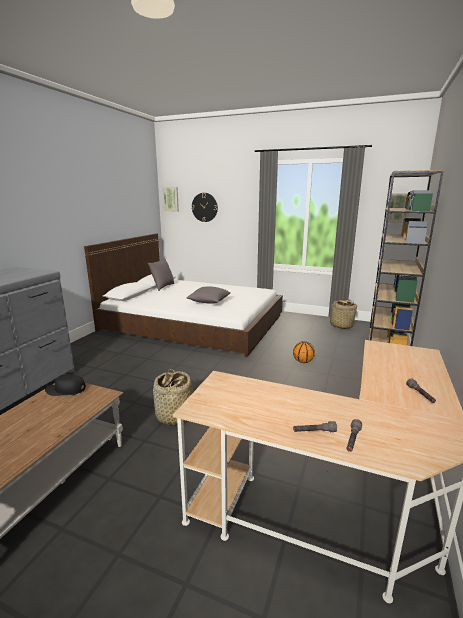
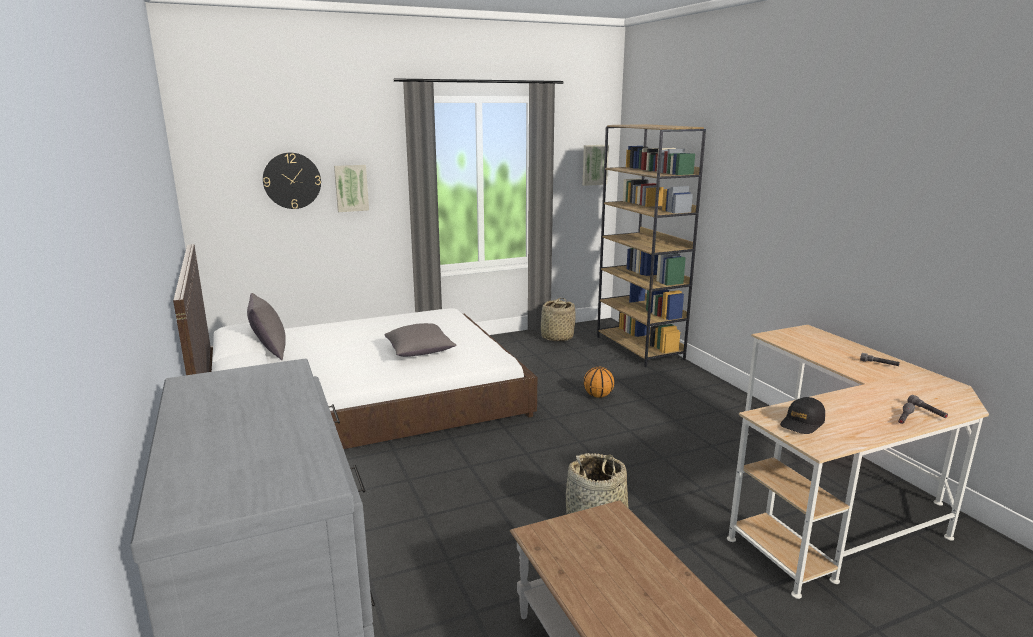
camera: 45 degrees left, 0 degrees up
black cap [45,374,86,396] -> black cap moved to [780,397,825,434]
picture [163,187,179,212] -> picture moved to [334,165,369,212]

